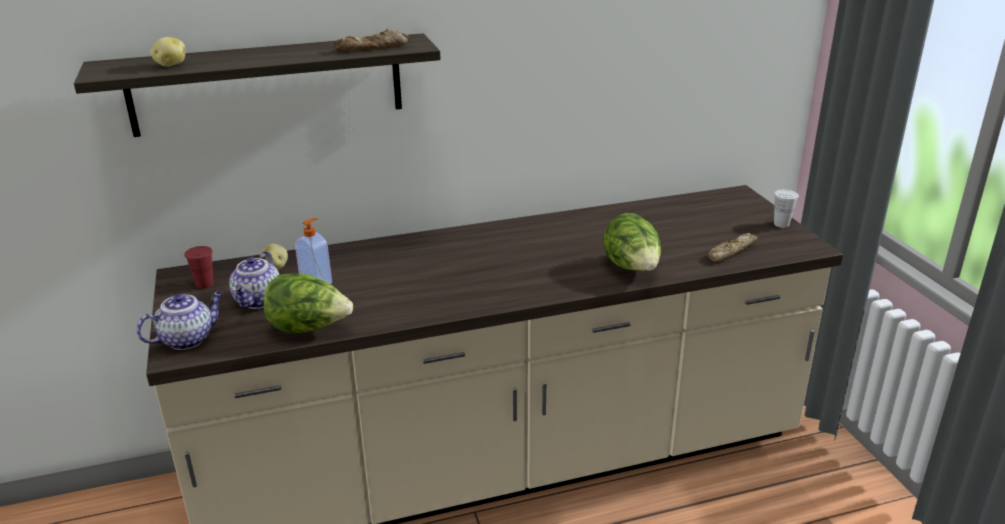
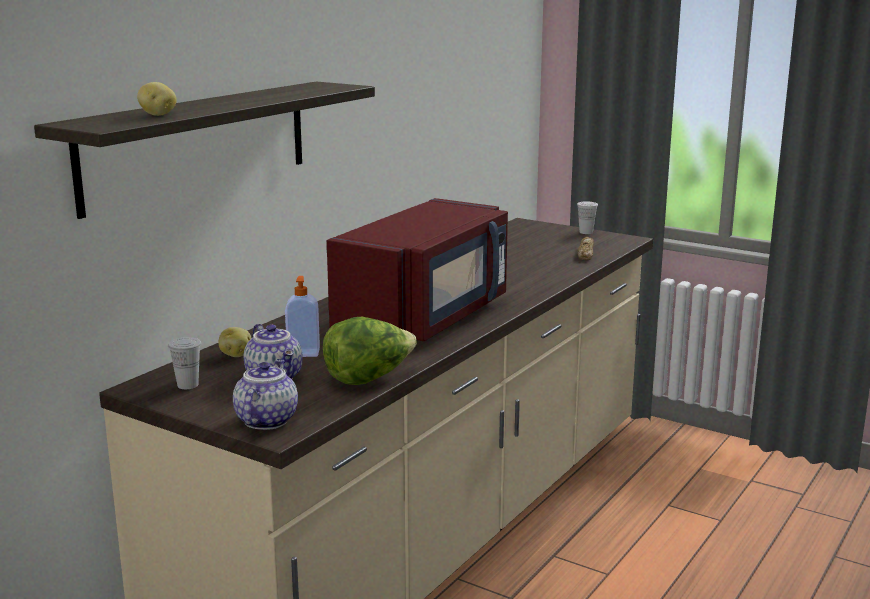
camera: 40 degrees left, 10 degrees down
red cup [184,246,214,289] -> white cup [168,337,201,389]
bread [334,29,409,51] -> none
lettuce [603,213,661,271] -> none
none -> red microwave [327,198,508,341]

